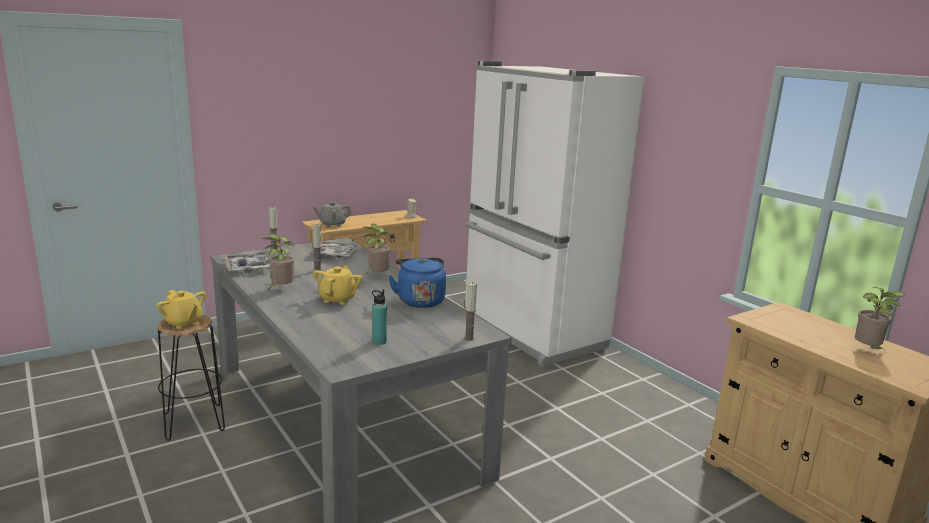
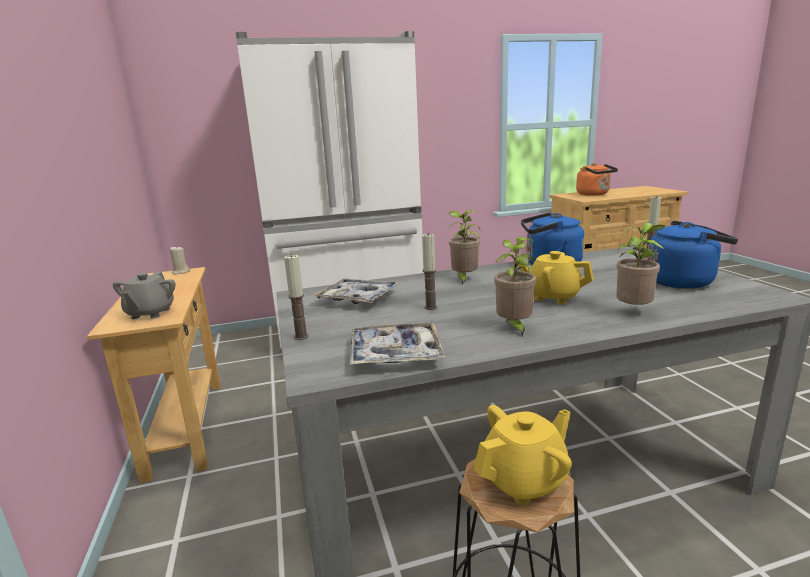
camera: 70 degrees left, 0 degrees up
turquoise bottle [372,289,387,345] -> blue kettle [647,221,738,289]
potted plant [855,287,906,349] -> potted plant moved to [616,222,665,305]
none -> orange kettle [576,163,618,196]

